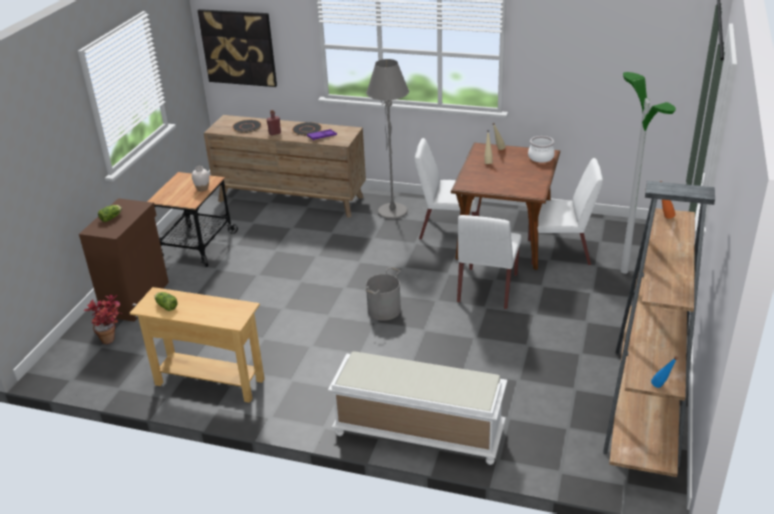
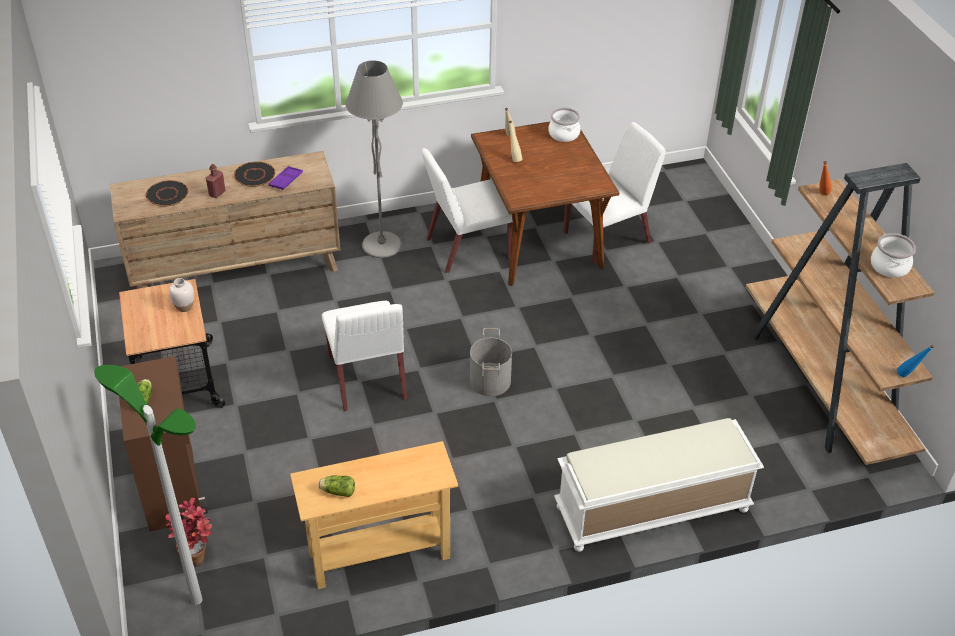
camera: 35 degrees left, 10 degrees up
picture [198,9,277,87] -> none
white chair [457,215,521,309] -> white chair moved to [322,301,407,411]
floor lamp [621,72,676,274] -> floor lamp moved to [94,365,202,605]
none -> cooking pot [871,233,916,278]

